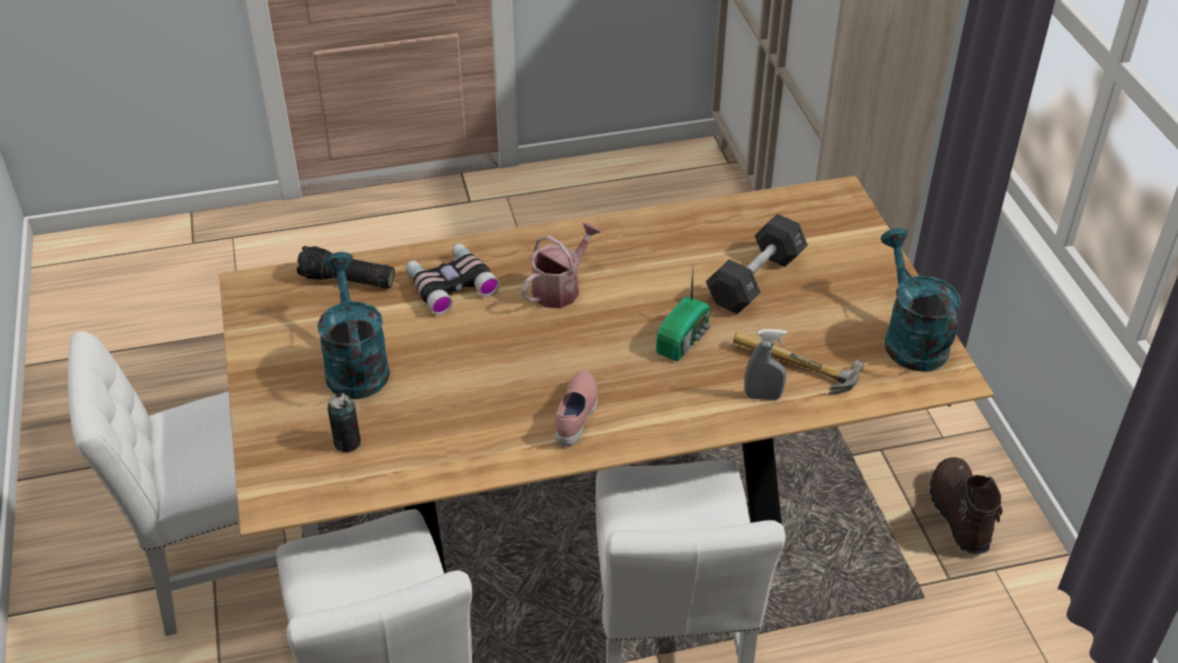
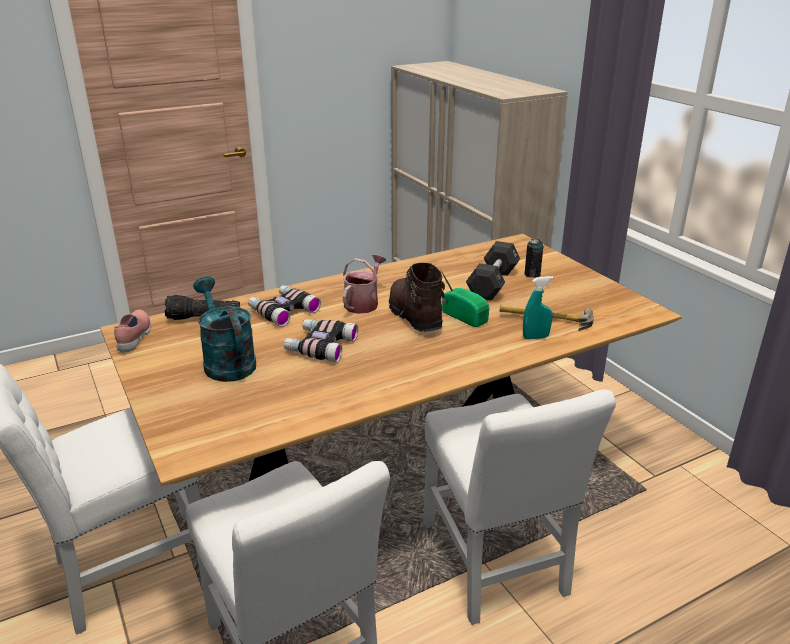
camera: 15 degrees left, 15 degrees down
can [328,393,361,452] -> can moved to [524,239,543,278]
pink shoe [555,370,598,446] -> pink shoe moved to [114,310,151,352]
radio [656,268,711,361] -> radio turned 60 degrees counterclockwise [440,269,489,327]
grey spray bottle [744,329,787,400] -> turquoise spray bottle [523,276,553,339]
turquoise watering can [881,228,961,372] -> none
brown boot [930,457,1003,554] -> brown boot moved to [389,263,445,332]
none -> binoculars [284,319,358,363]

